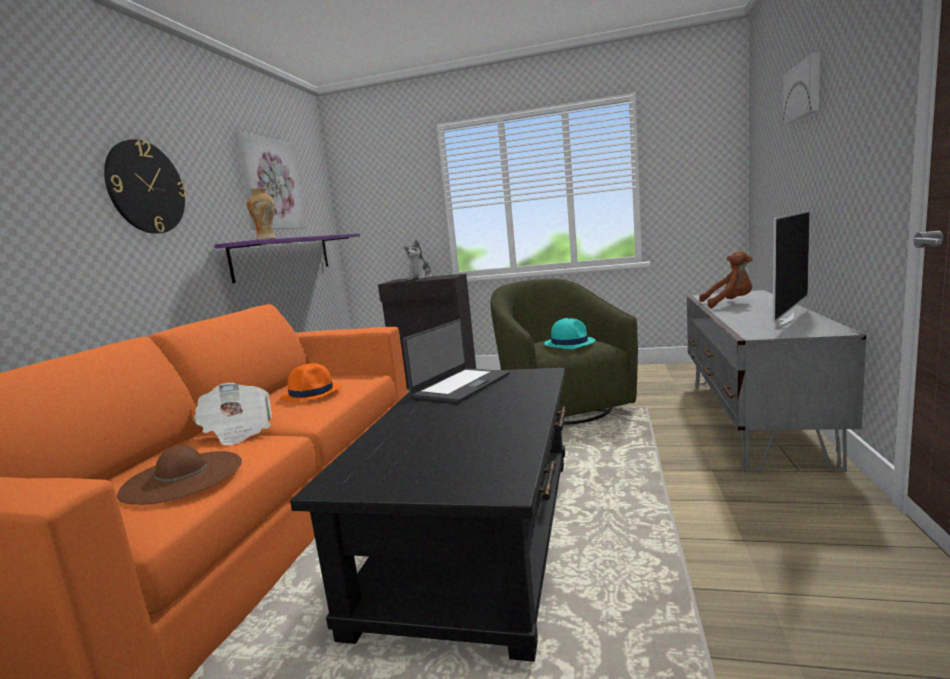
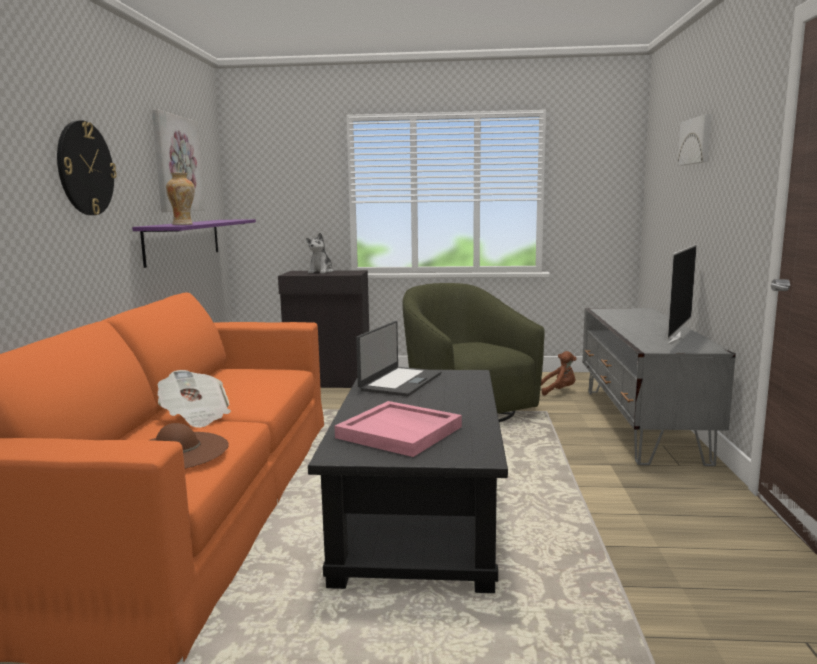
camera: 10 degrees left, 0 degrees up
orange hat [280,363,342,402] -> none
turquoise hat [544,318,595,349] -> none
brown plush toy [699,251,753,308] -> brown plush toy moved to [541,351,576,396]
none -> pink tray [335,401,462,457]

